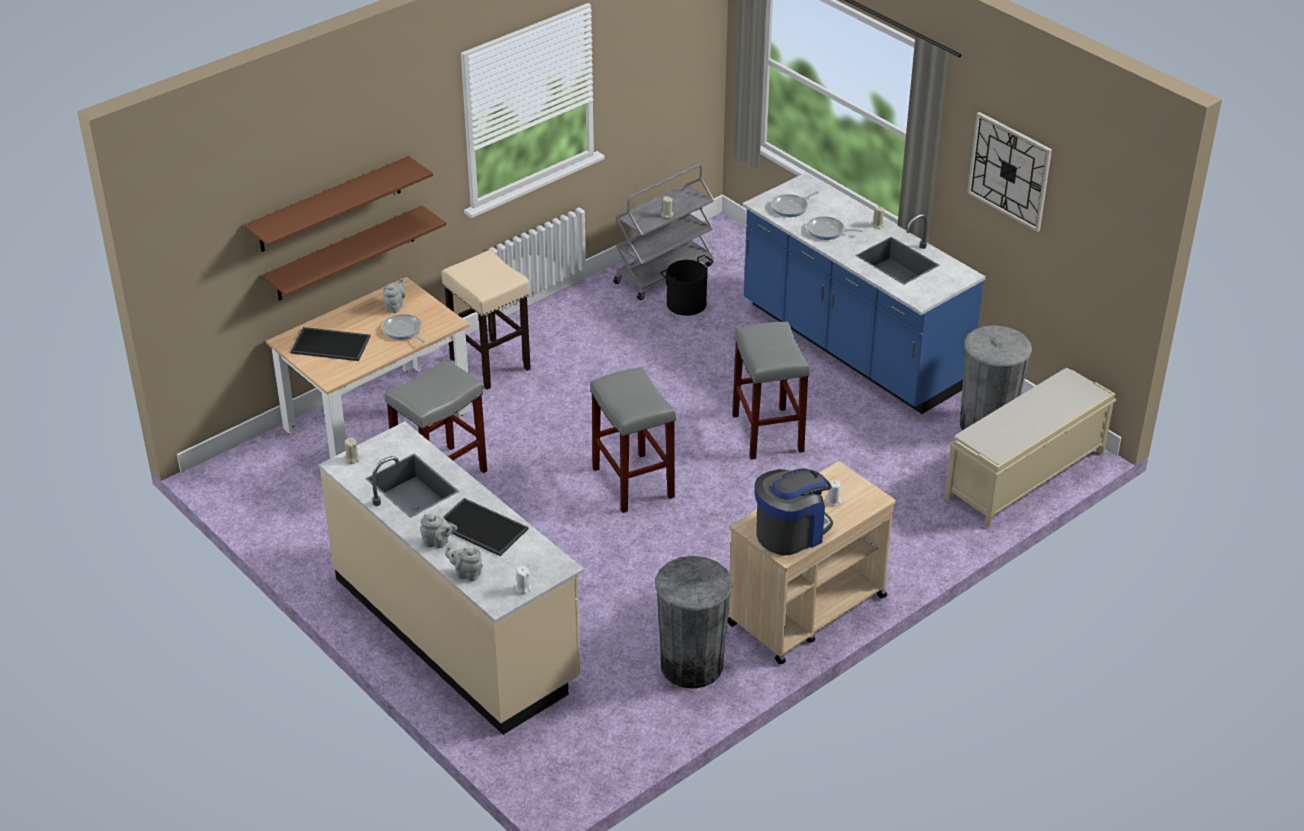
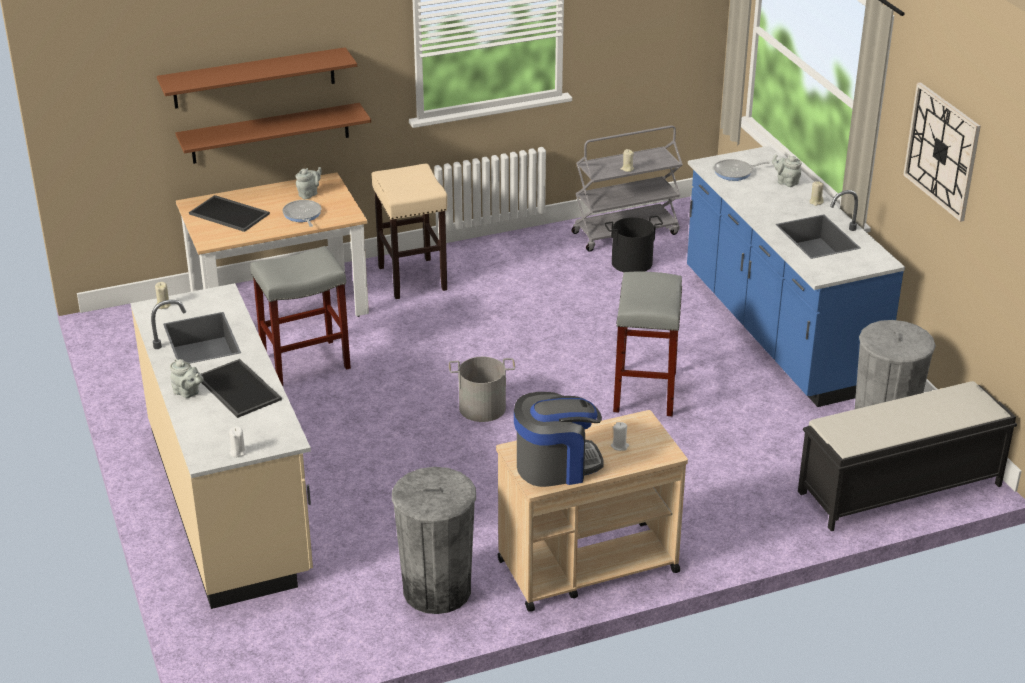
camera: 20 degrees right, 5 degrees down
grey teapot [445,546,483,582] -> grey teapot moved to [772,154,802,187]
grey stool [590,367,676,513] -> grey bucket [449,357,515,422]
frying pan [807,216,863,240] -> none
beige bench [945,368,1116,528] -> black bench [798,381,1017,531]

